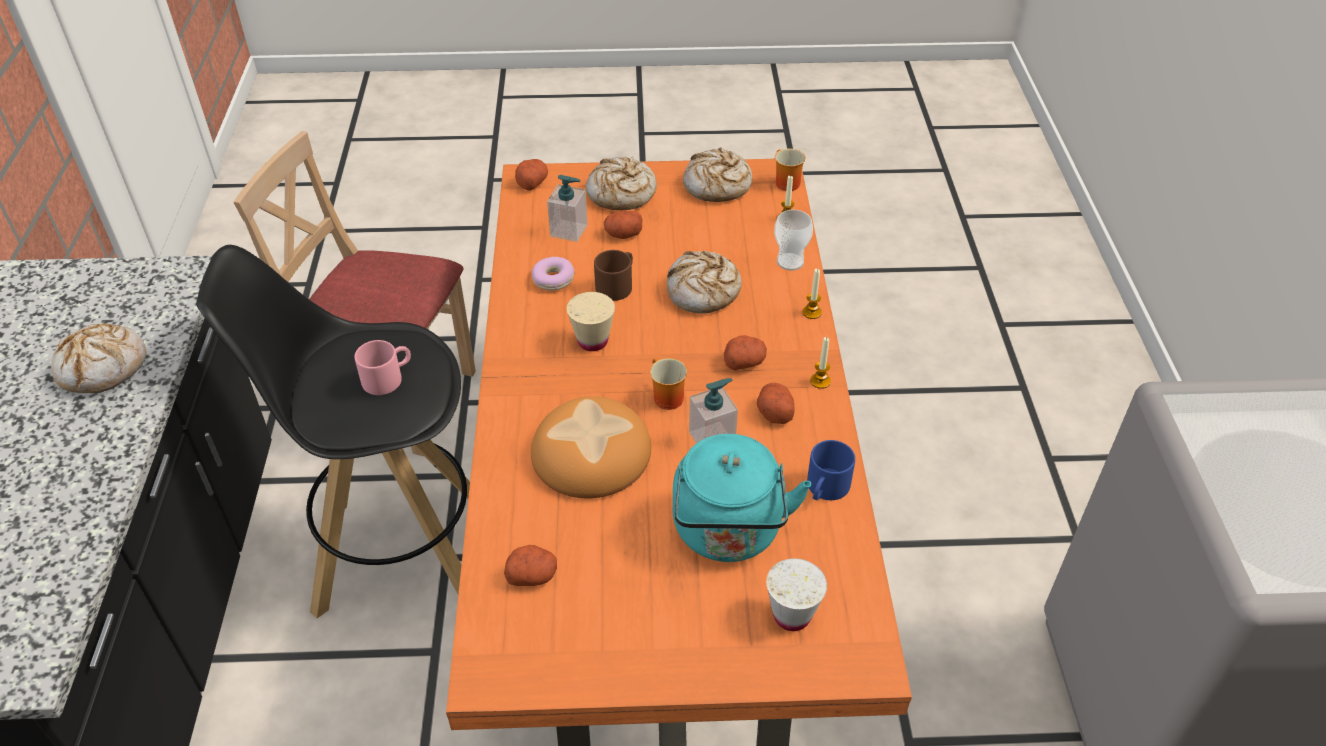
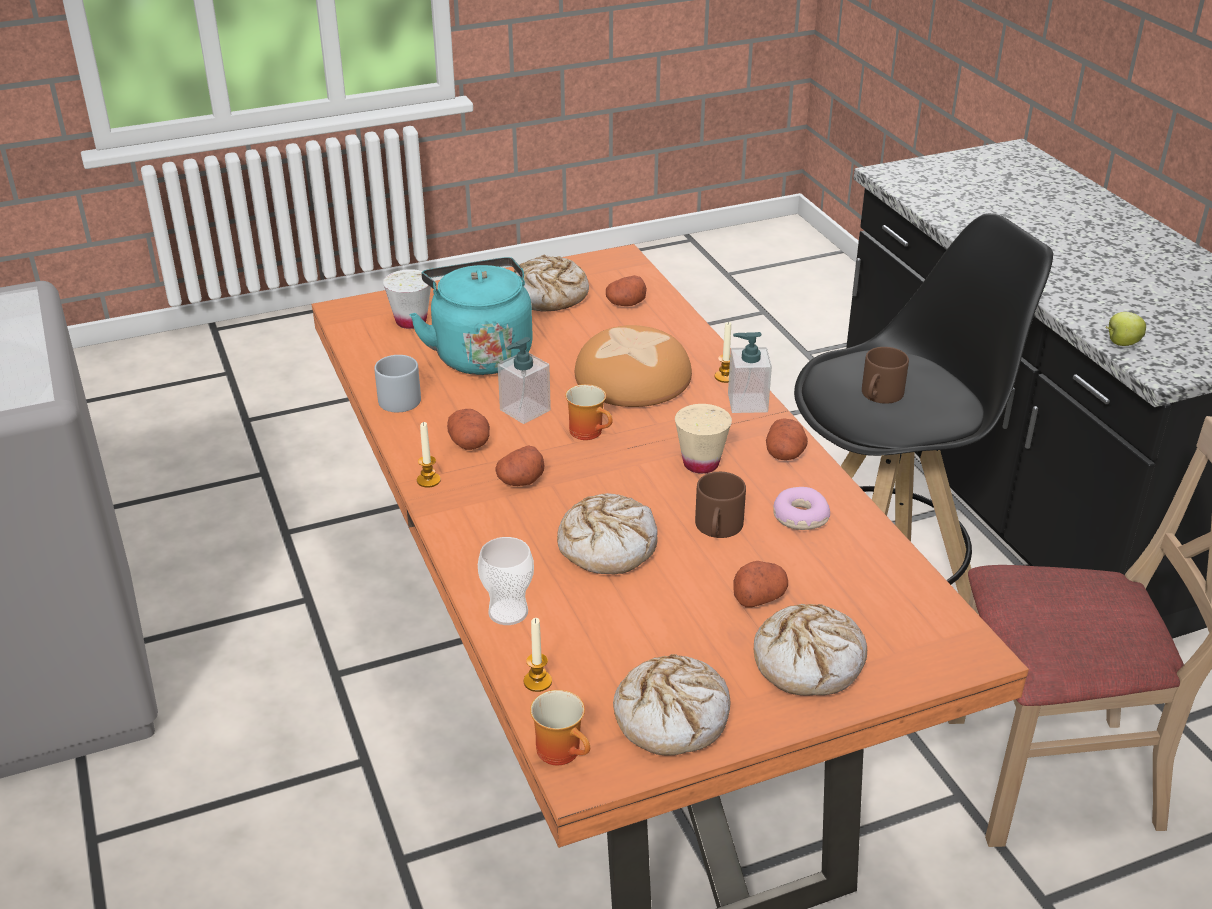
camera: 160 degrees right, 10 degrees down
bread [51,323,146,393] -> bread moved to [514,255,589,312]
pink mug [355,340,411,395] -> brown mug [862,347,909,404]
potato [515,159,548,191] -> potato moved to [766,418,808,460]
soap dispenser [547,175,588,242] -> soap dispenser moved to [728,332,772,413]
candle [802,268,822,319] -> candle moved to [715,322,731,383]
blue mug [807,440,855,500] -> grey mug [374,355,421,412]
none -> apple [1105,312,1146,346]

